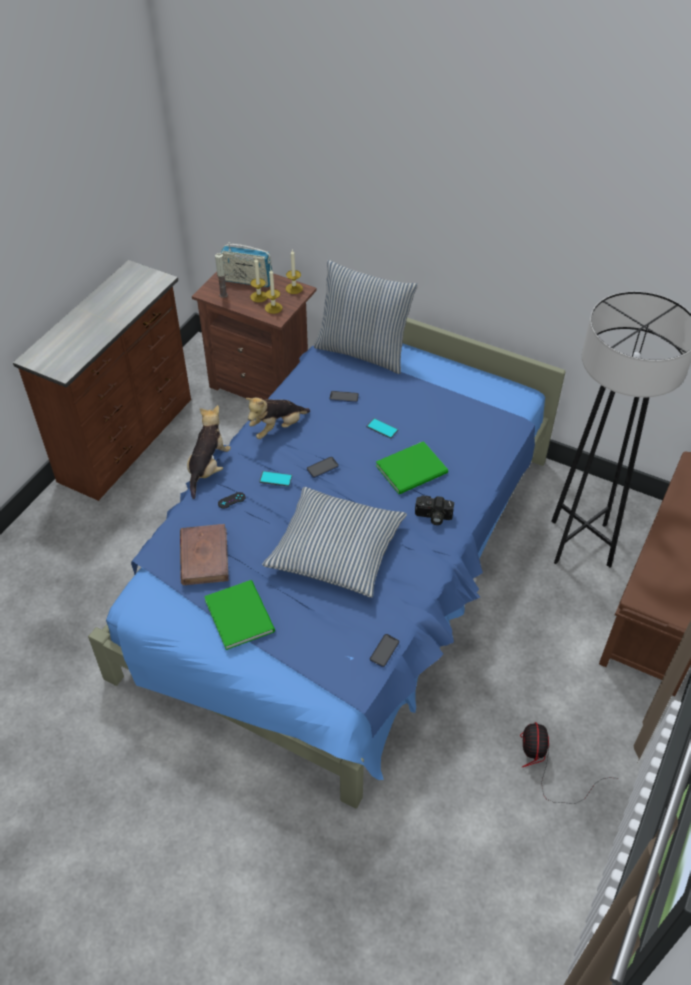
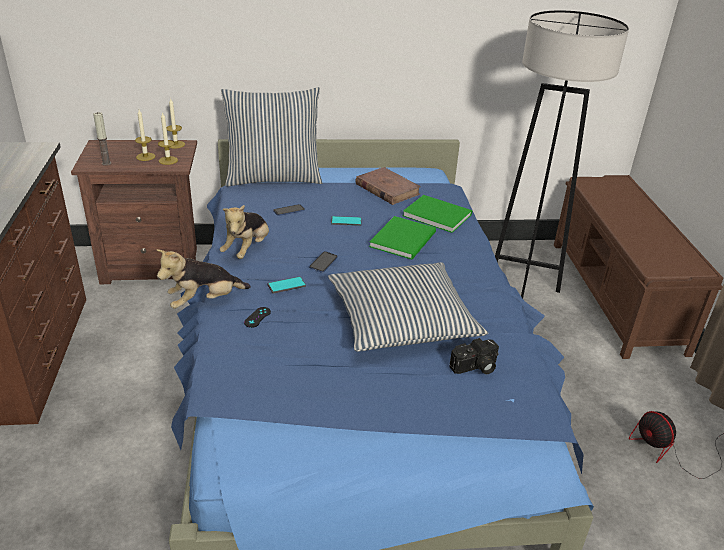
camera: 35 degrees left, 15 degrees down
brown book [180,524,229,585] -> brown book moved to [355,167,421,205]
plush toy [187,405,231,499] -> plush toy turned 105 degrees counterclockwise [156,249,251,309]
green book [204,580,275,650] -> green book moved to [403,195,472,233]
radio [221,242,273,287] -> none
phone [370,634,399,667] -> none
camera [415,496,454,525] -> camera moved to [449,338,499,374]

